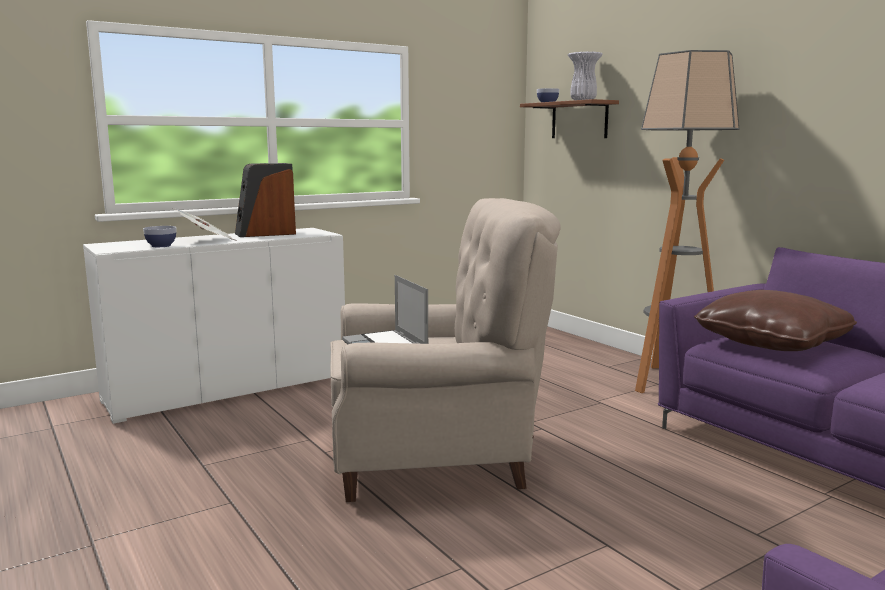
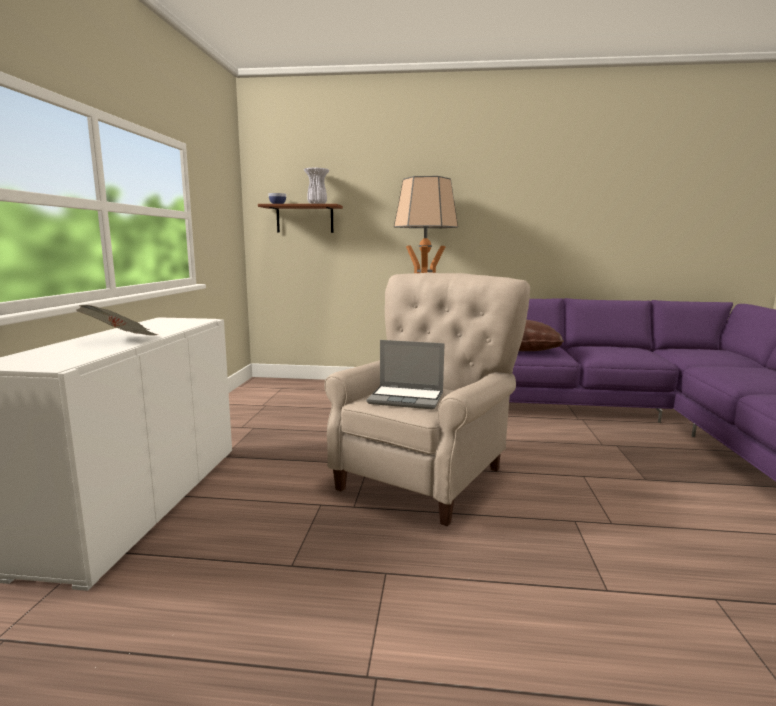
camera: 50 degrees left, 0 degrees up
bowl [143,226,176,247] -> none
speaker [235,163,296,237] -> none

